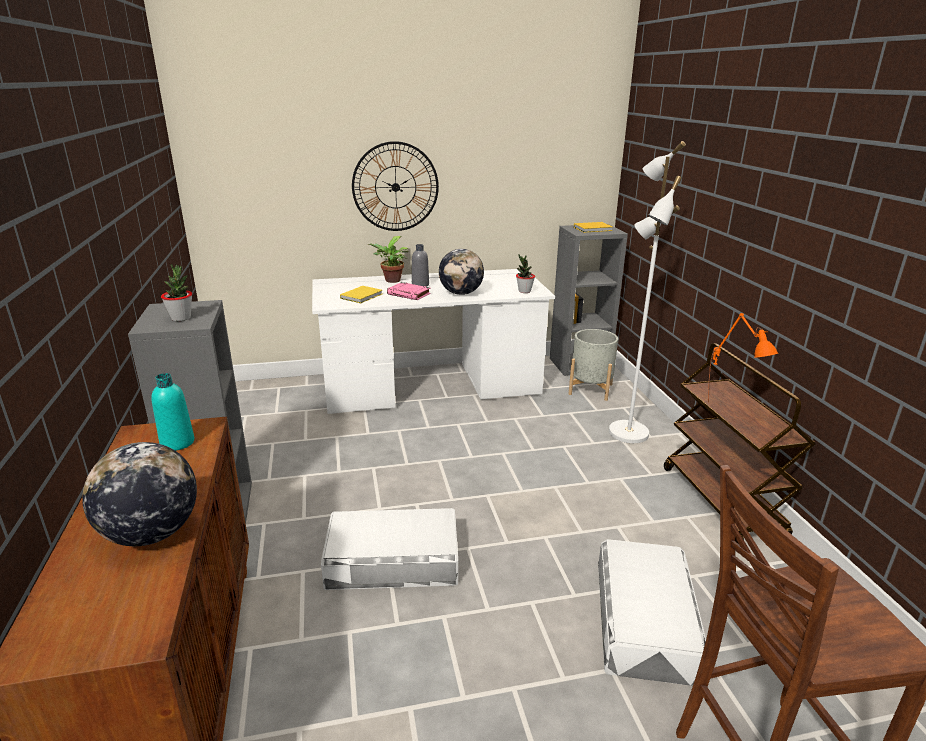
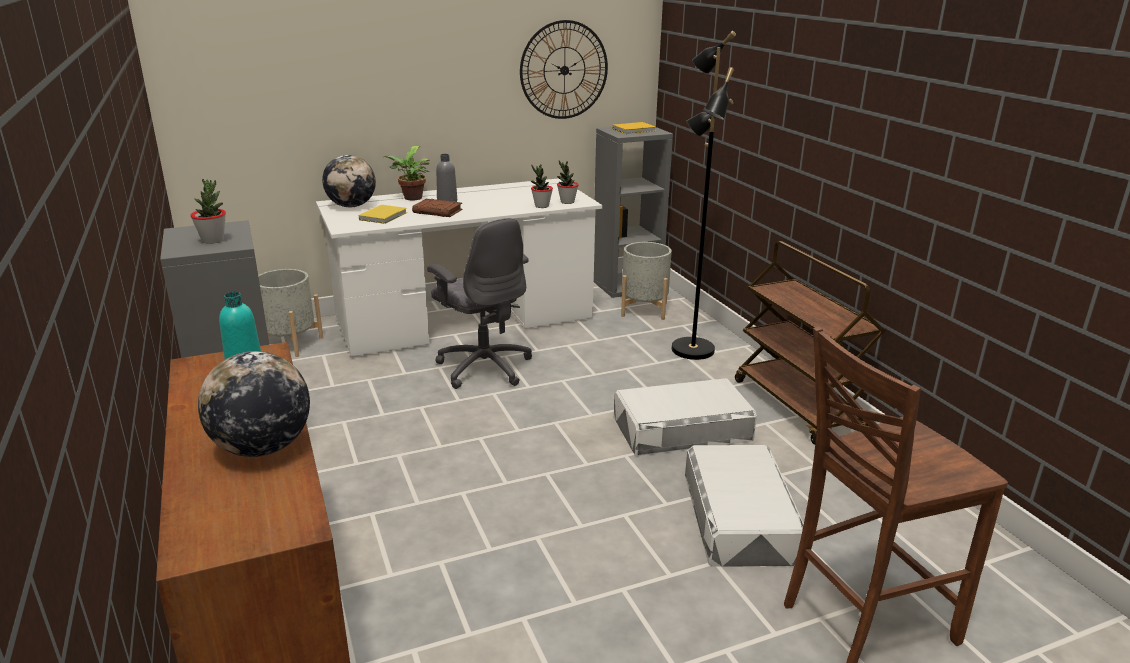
camera: 10 degrees left, 0 degrees up
white storage box [321,508,458,590] -> white storage box moved to [614,378,757,456]
wall clock [352,141,439,231] -> wall clock moved to [520,20,608,119]
pink book [387,282,431,300] -> brown book [412,199,463,217]
globe [439,249,484,295] -> globe moved to [322,155,376,207]
white floor lamp [609,141,686,443] -> black floor lamp [672,31,736,360]
orange table lamp [708,313,778,403] -> none
none -> grey planter [258,269,323,357]
none -> grey office chair [427,218,532,389]
none -> potted plant [531,165,553,208]

